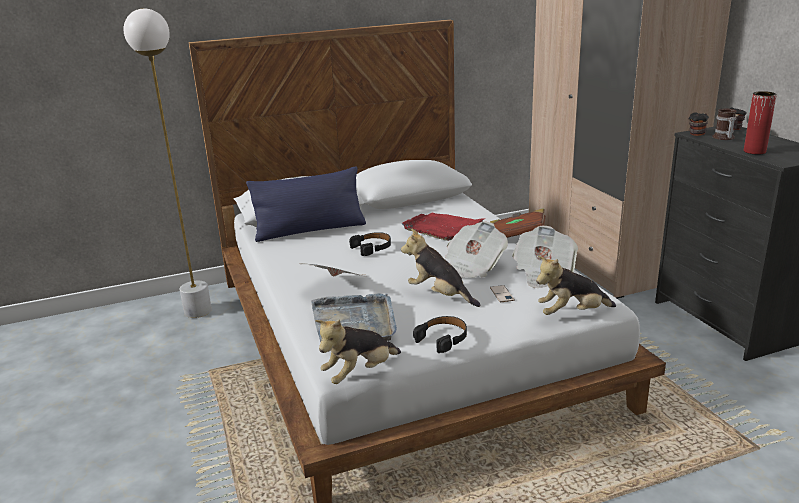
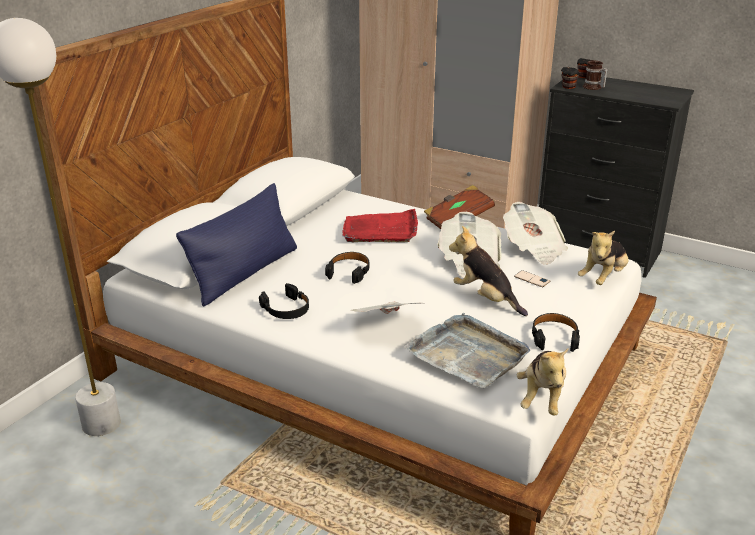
camera: 40 degrees left, 5 degrees up
plush toy [401,228,481,307] -> plush toy turned 45 degrees clockwise [449,226,528,316]
red vase [744,91,777,155] -> none
none -> black headphones [259,283,309,319]

